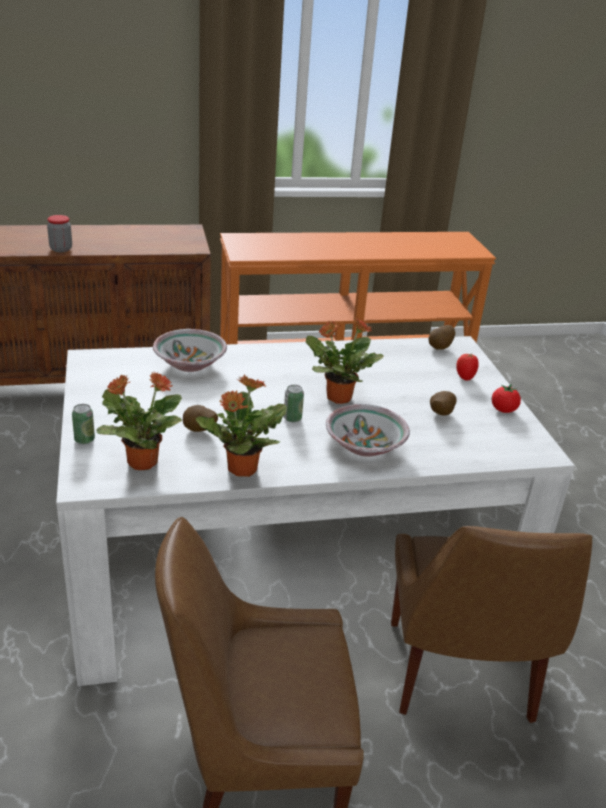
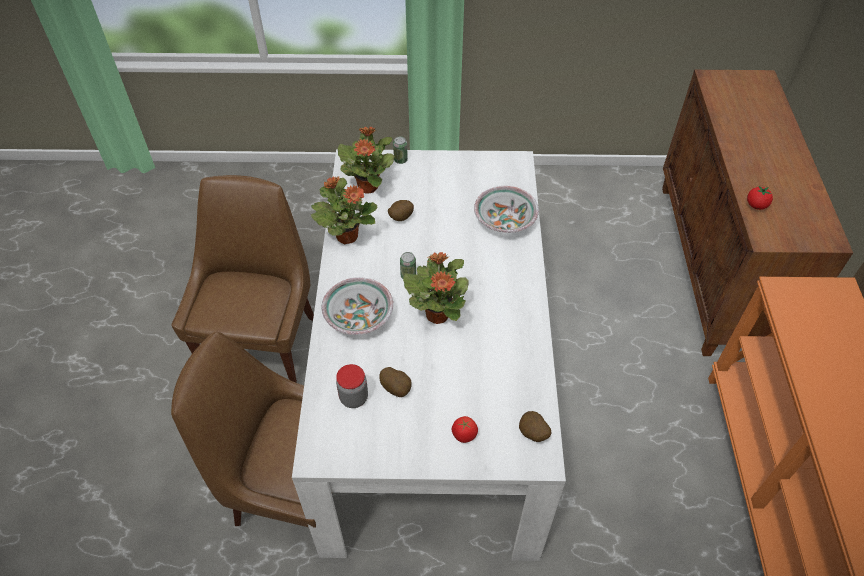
camera: 105 degrees right, 20 degrees up
jar [47,215,72,252] -> jar moved to [336,364,368,408]
tomato [492,384,521,413] -> tomato moved to [747,186,773,210]

